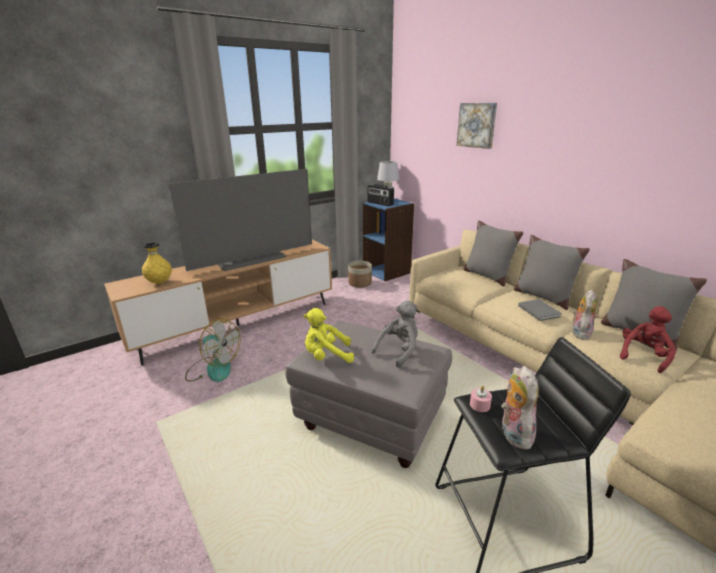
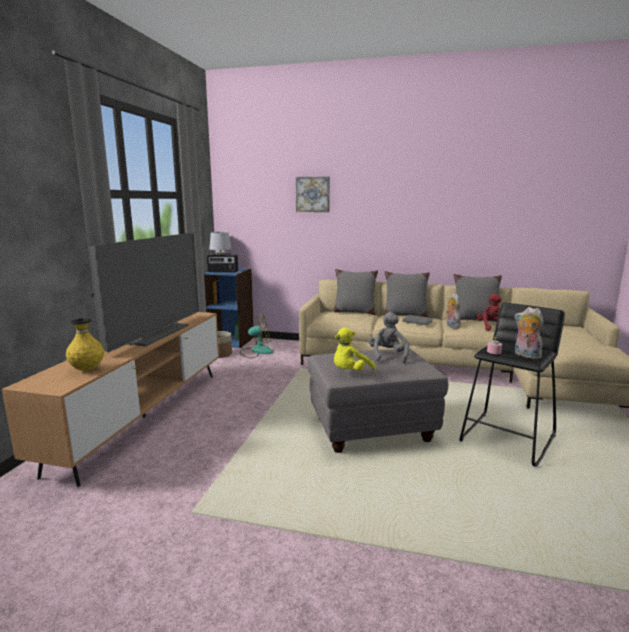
camera: 40 degrees left, 10 degrees down
fan [185,319,241,382] -> fan moved to [240,314,273,358]

